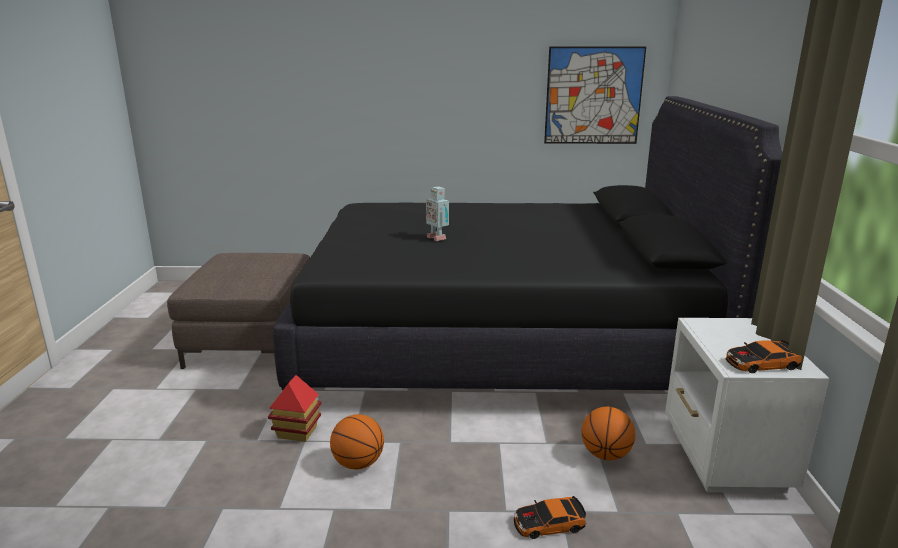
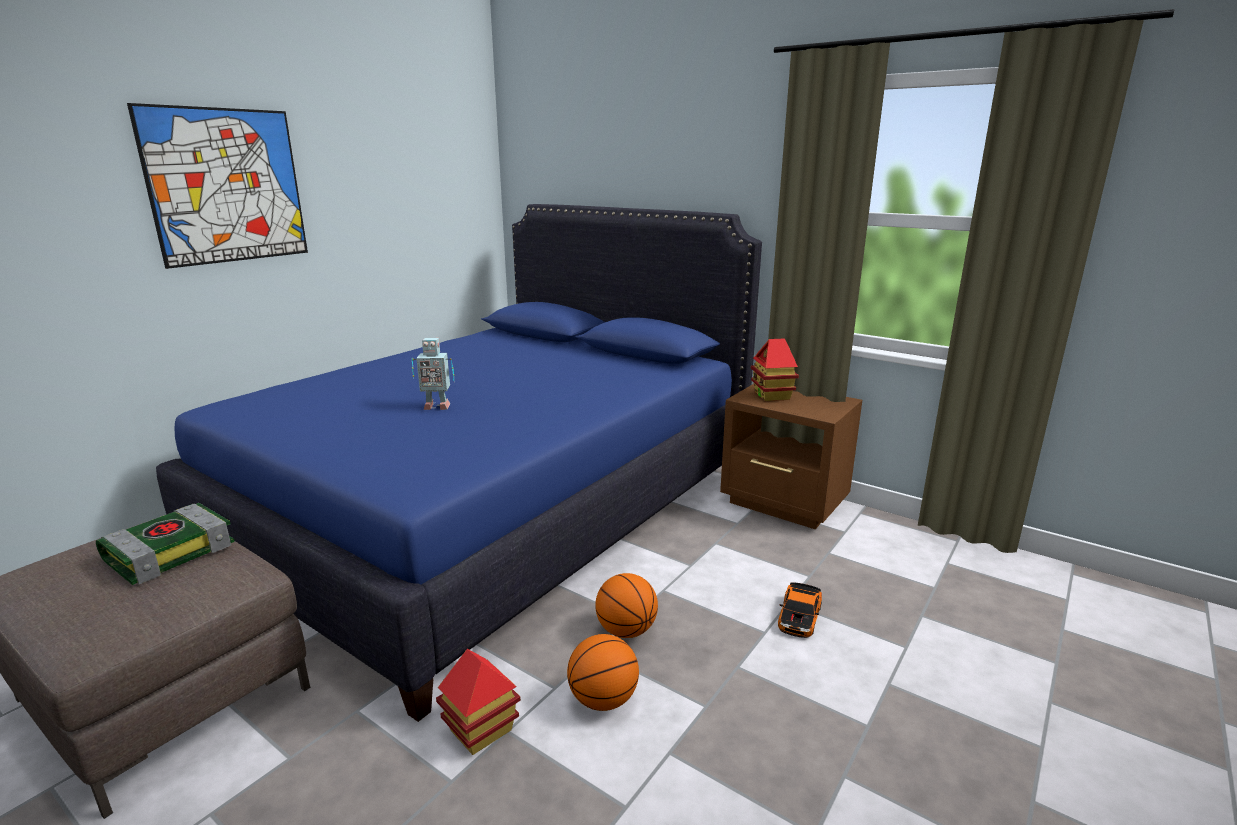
camera: 55 degrees left, 0 degrees up
black bed [273,96,783,391] -> blue bed [156,204,762,722]
picture [544,46,646,144] -> picture moved to [127,103,308,269]
basketball [581,407,635,460] -> basketball moved to [595,573,658,638]
white nightstand [665,318,829,493] -> brown nightstand [720,384,862,529]
toy car [726,340,802,373] -> none
none -> book [96,503,235,585]
none -> toy house [751,338,799,401]

